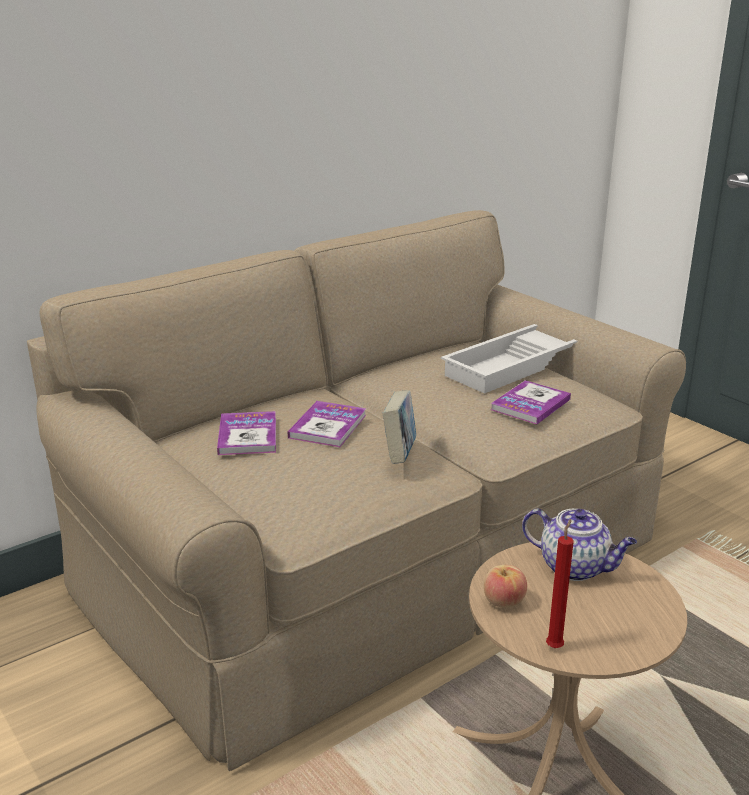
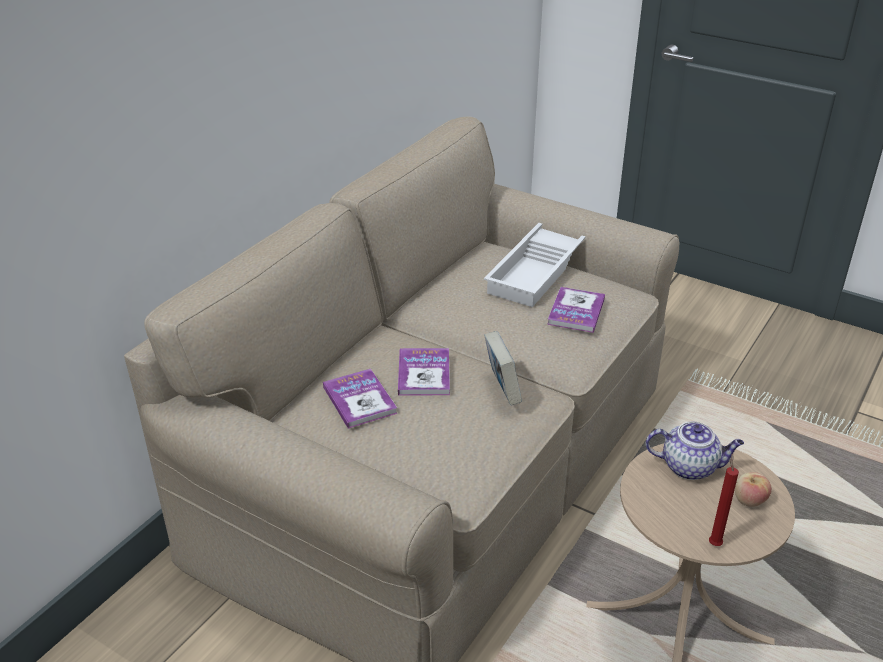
camera: 20 degrees left, 10 degrees up
apple [484,565,527,608] -> apple moved to [735,472,772,507]

